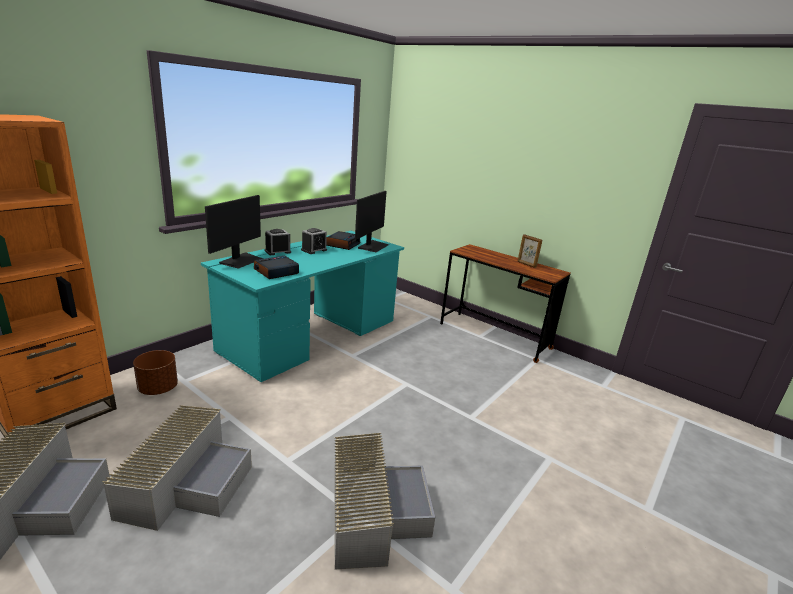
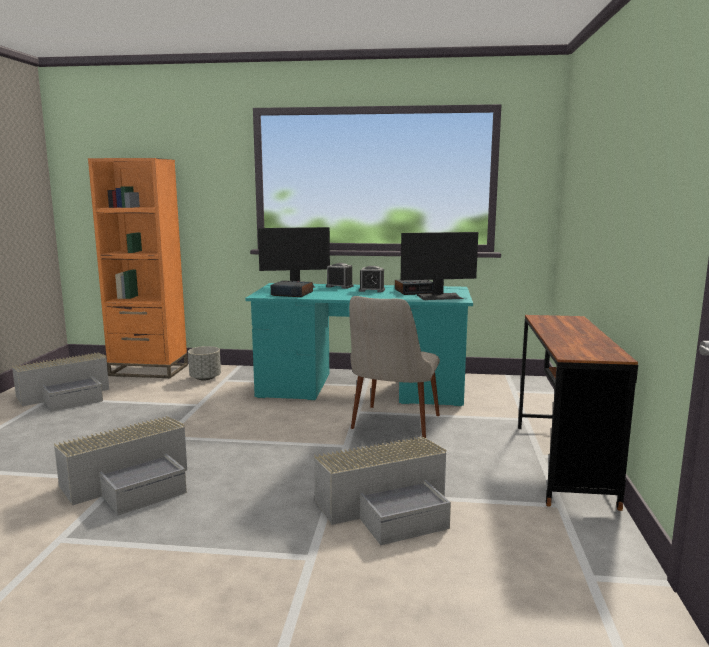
camera: 60 degrees right, 10 degrees down
grey storage box [102,405,252,531] -> grey storage box moved to [314,436,451,545]
brown planter [133,350,178,395] -> grey planter [188,346,221,381]
picture frame [517,234,542,268] -> none
none -> beige chair [349,296,440,438]

